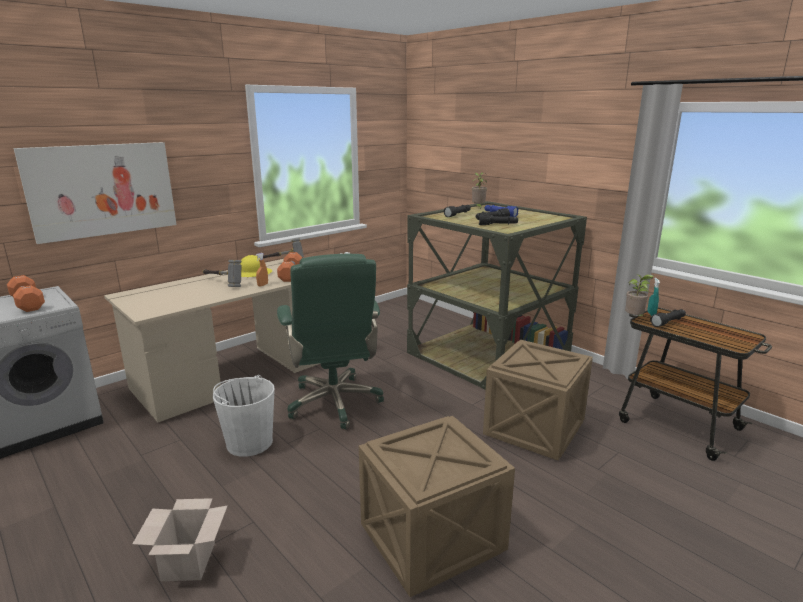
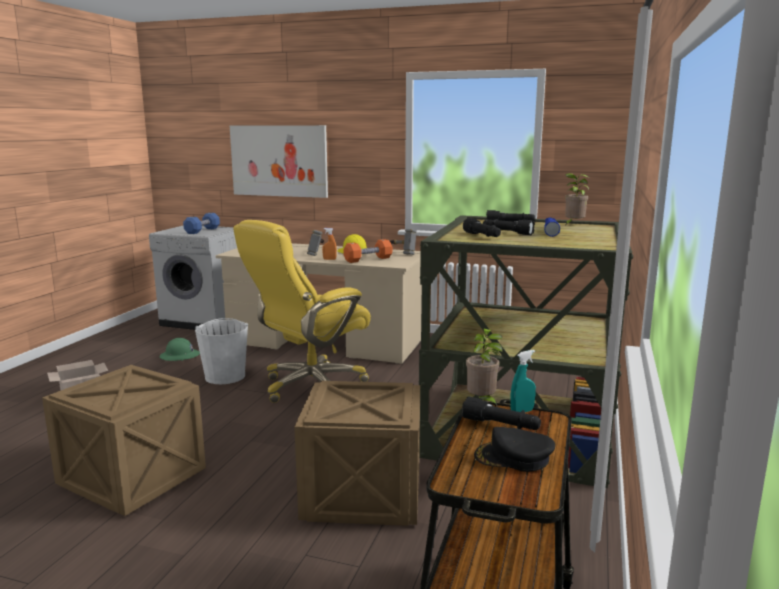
camera: 60 degrees right, 5 degrees down
orange dumbbell [7,275,45,312] -> blue dumbbell [183,213,220,234]
green office chair [277,254,384,430] -> yellow office chair [233,220,371,403]
none -> green hard hat [160,338,200,361]
none -> black cap [474,427,555,472]

